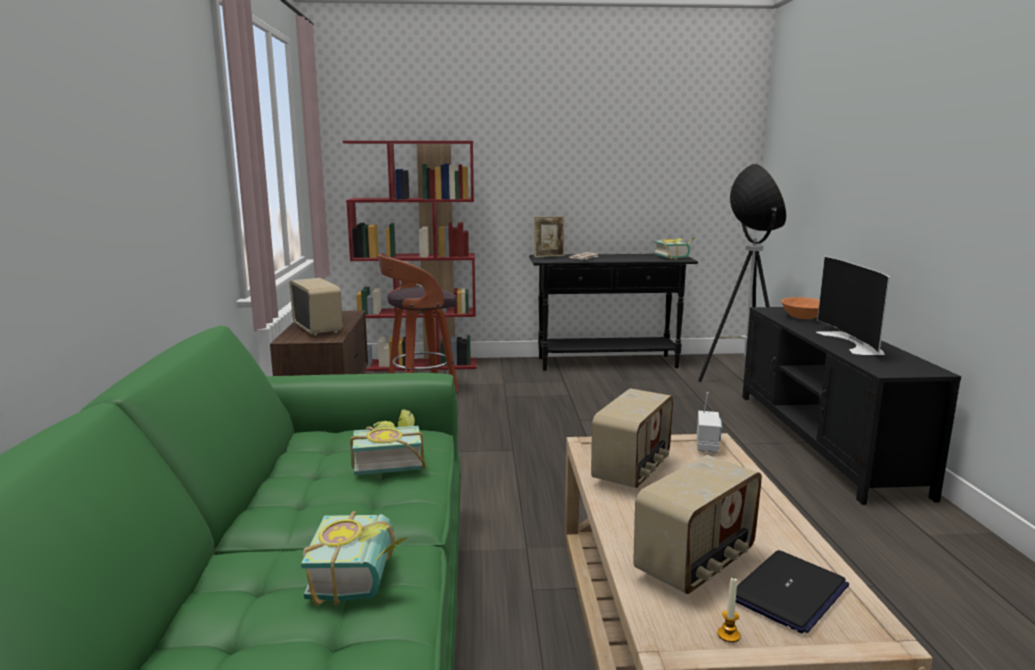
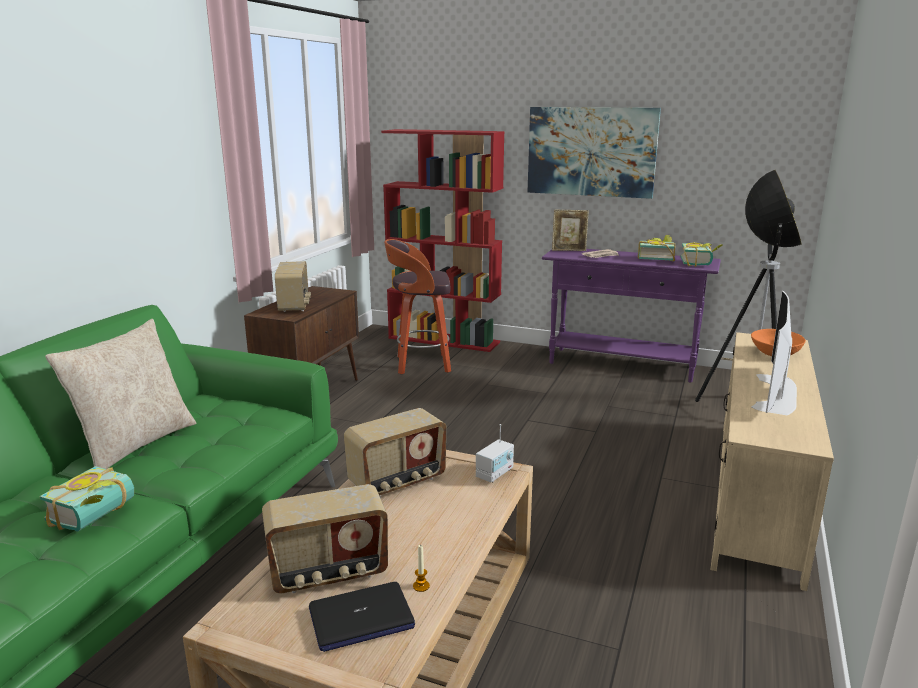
camera: 25 degrees right, 5 degrees up
book [350,410,426,475] -> book moved to [638,235,676,262]
black console table [529,254,698,371] -> purple console table [542,249,721,382]
candle [717,578,741,643] -> candle moved to [413,544,430,592]
black tv stand [742,307,961,505] -> beige tv stand [711,332,834,591]
none -> beige pillow [45,319,197,469]
none -> picture [528,107,661,199]

